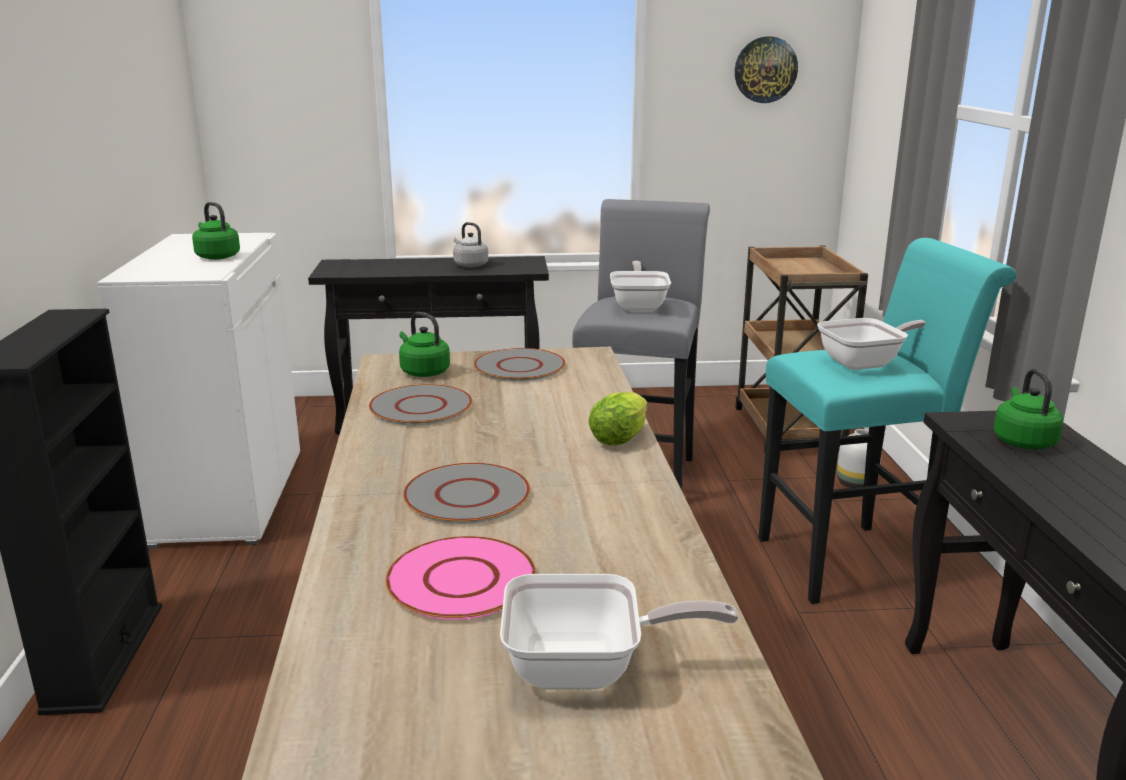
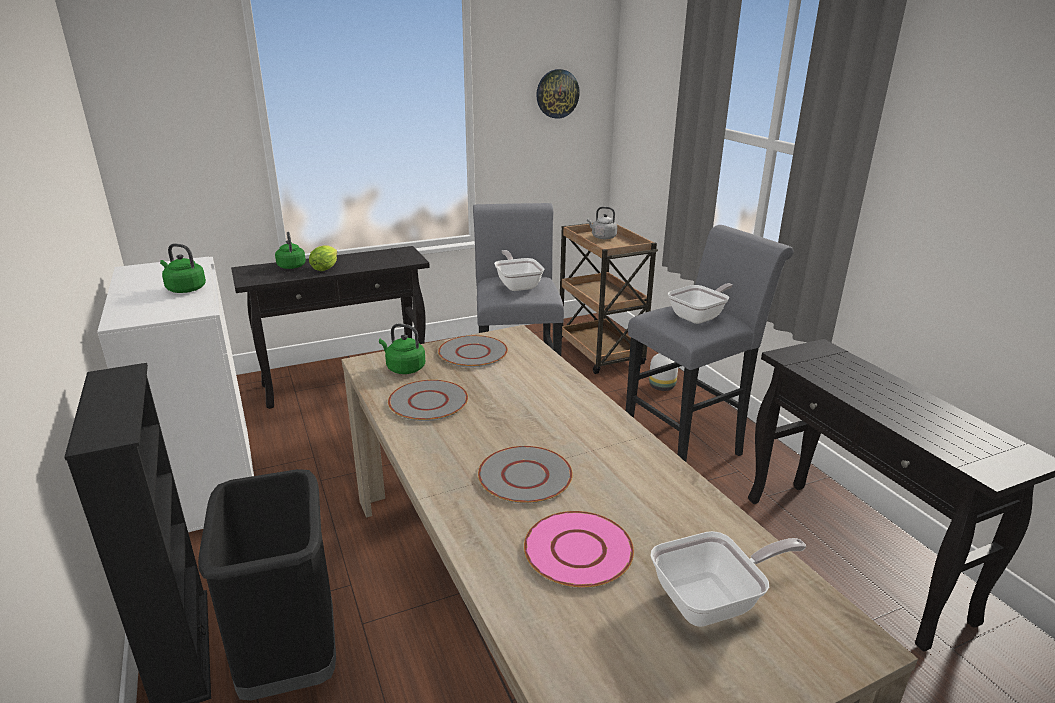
camera: 20 degrees left, 5 degrees up
grey kettle [453,222,488,268] -> grey kettle moved to [587,207,617,239]
lettuce [588,392,648,446] -> lettuce moved to [309,246,337,271]
turquoise stool [758,238,1017,604] -> grey stool [626,225,794,462]
green kettle [993,369,1063,450] -> green kettle moved to [275,232,306,269]
none -> black trash can [198,469,336,700]

